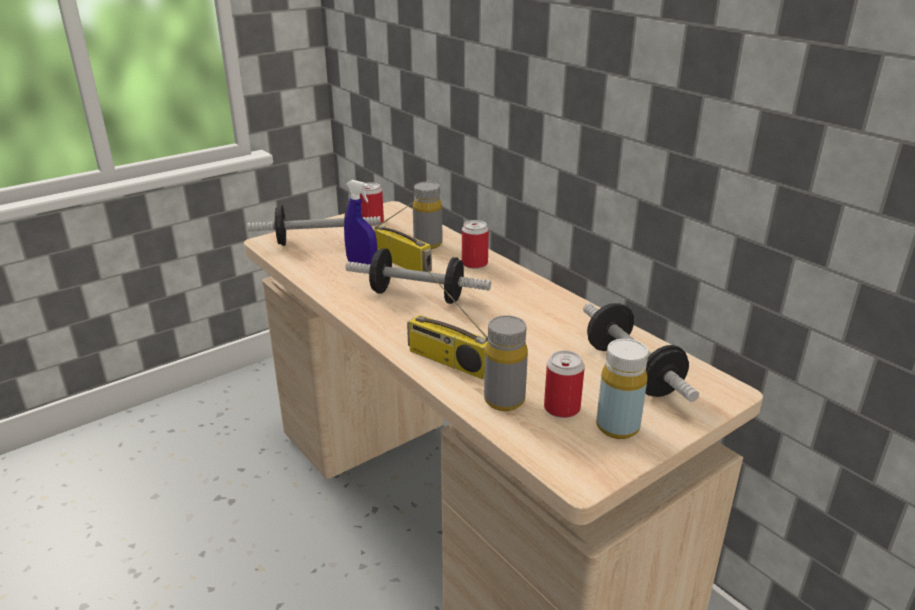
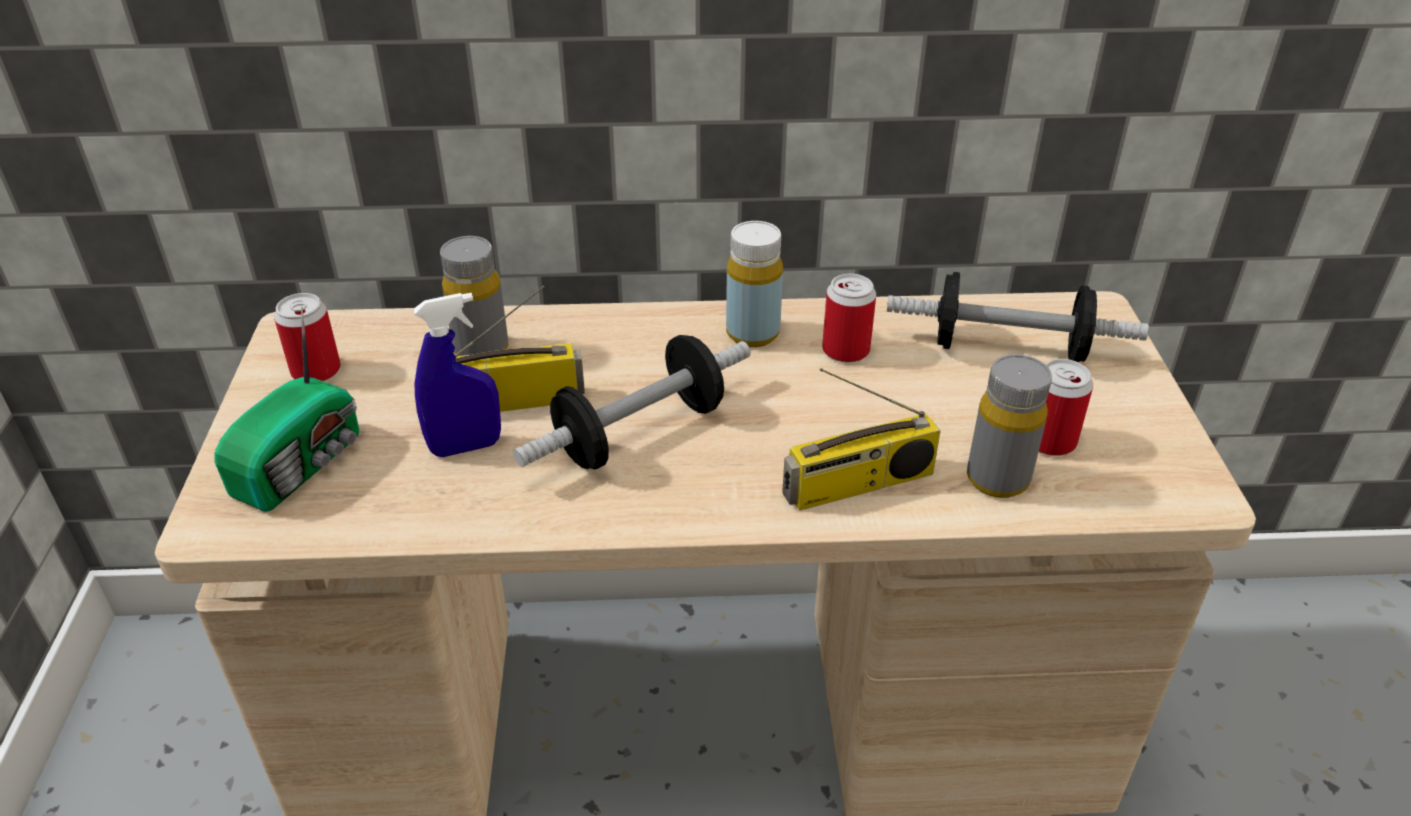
camera: 55 degrees left, 10 degrees up
dumbbell [248,202,381,246] -> radio [215,306,359,512]
can [462,220,489,269] -> can moved to [822,274,876,362]
yellow bottle [596,339,648,439] -> yellow bottle moved to [726,221,783,347]

